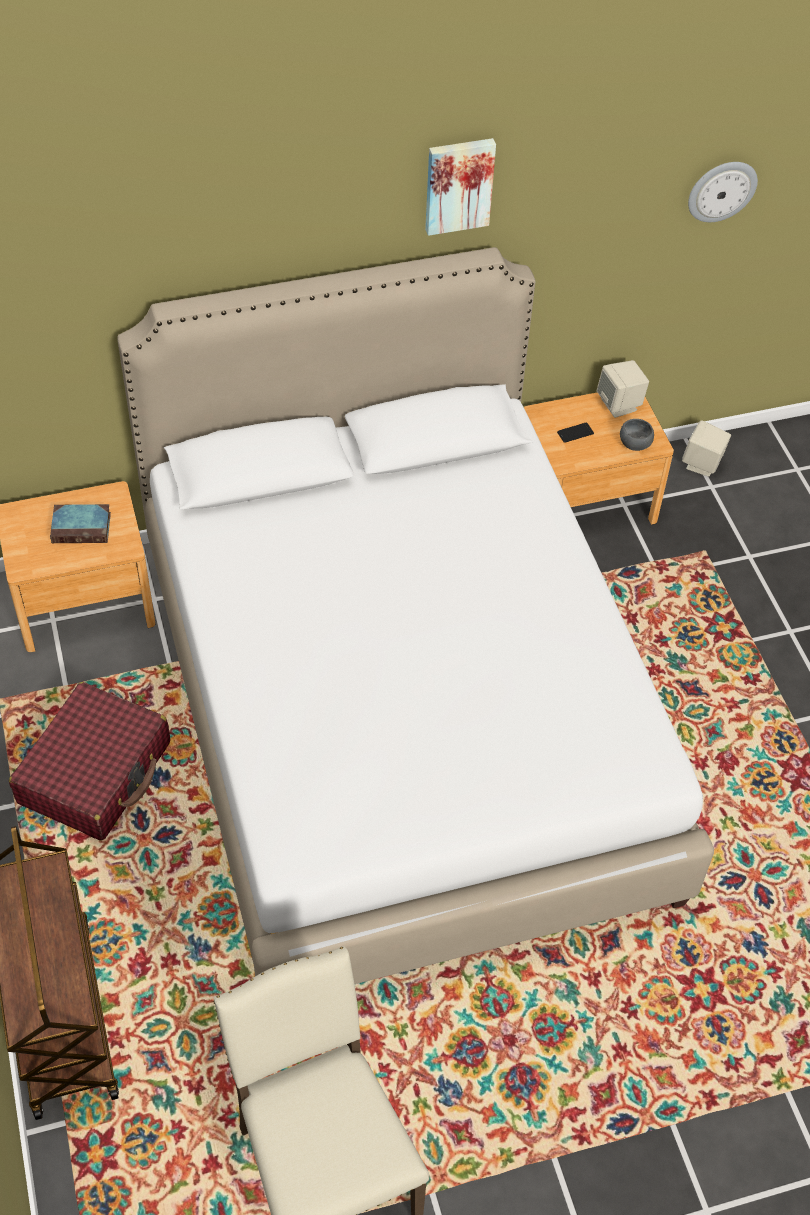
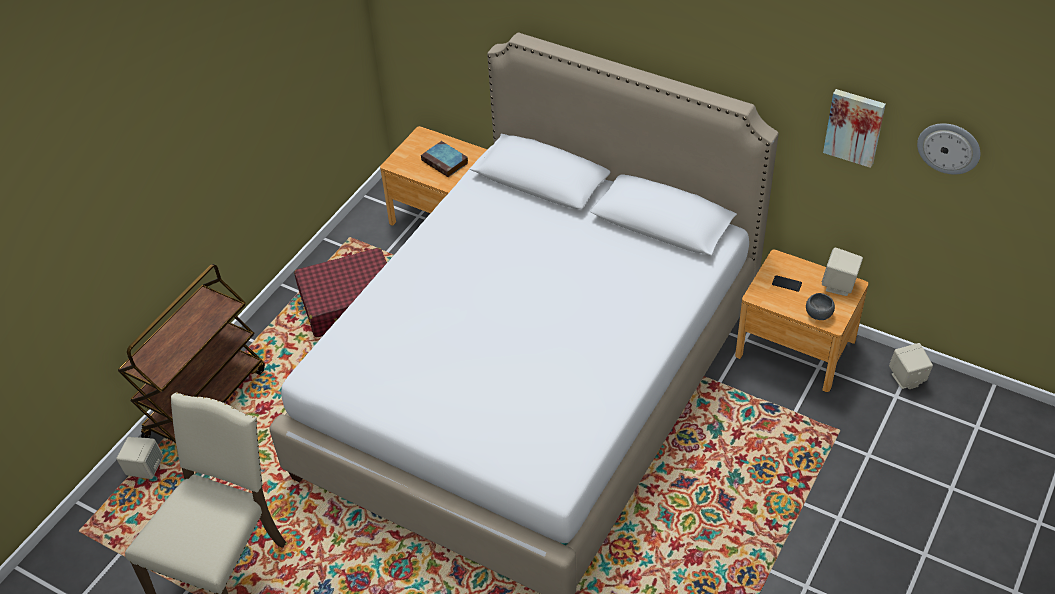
camera: 50 degrees right, 5 degrees down
picture [425,138,496,236] -> picture moved to [823,89,886,168]
none -> beige speaker [116,437,164,479]

